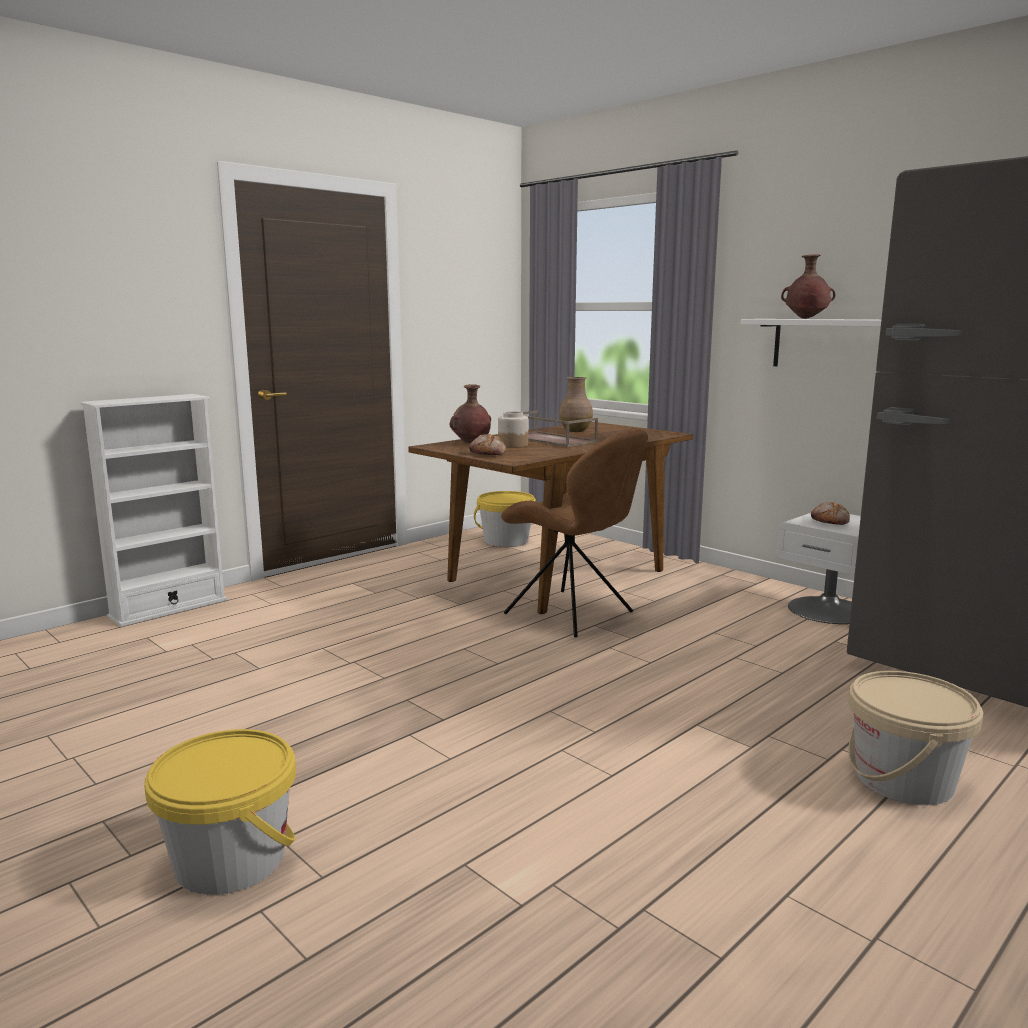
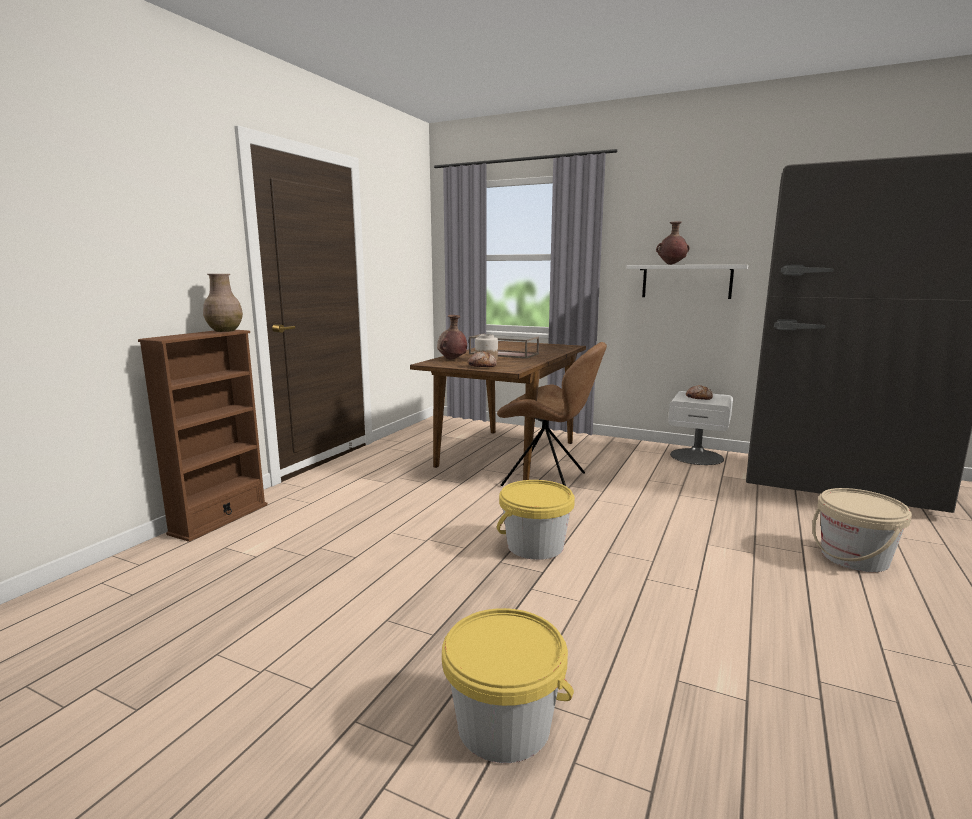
camera: 20 degrees left, 0 degrees up
white bookcase [80,394,227,627] -> brown bookcase [138,330,268,542]
yellow bucket [474,491,536,547] -> yellow bucket moved to [497,480,575,560]
brown vase [559,377,593,432] -> brown vase moved to [203,274,243,332]

